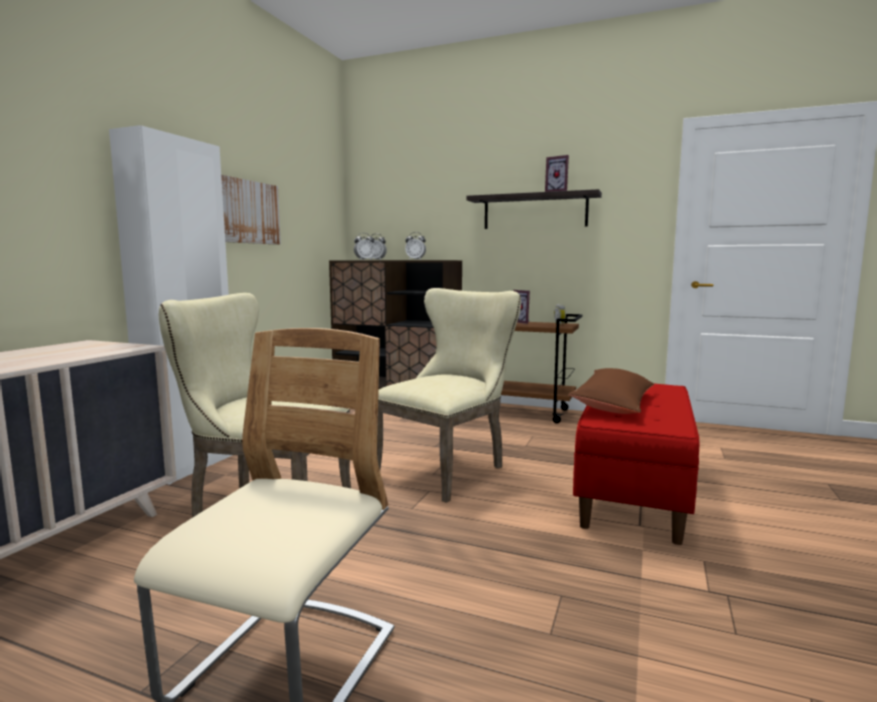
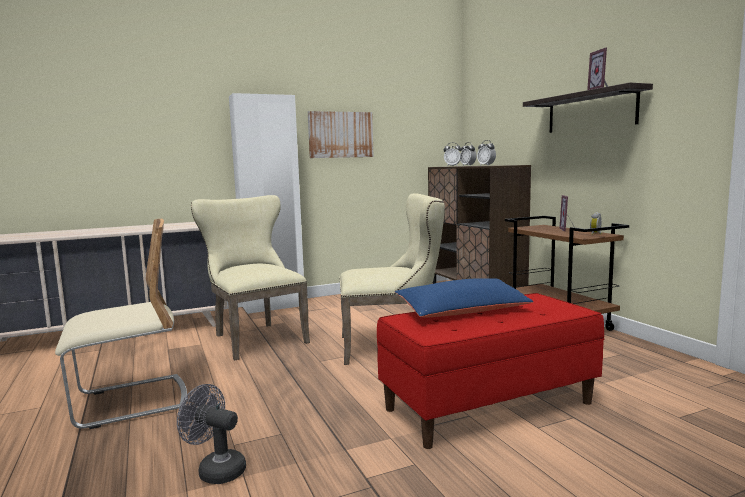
camera: 45 degrees right, 0 degrees up
brown pillow [569,368,654,414] -> blue pillow [395,278,534,318]
none -> grey fan [177,384,246,484]

